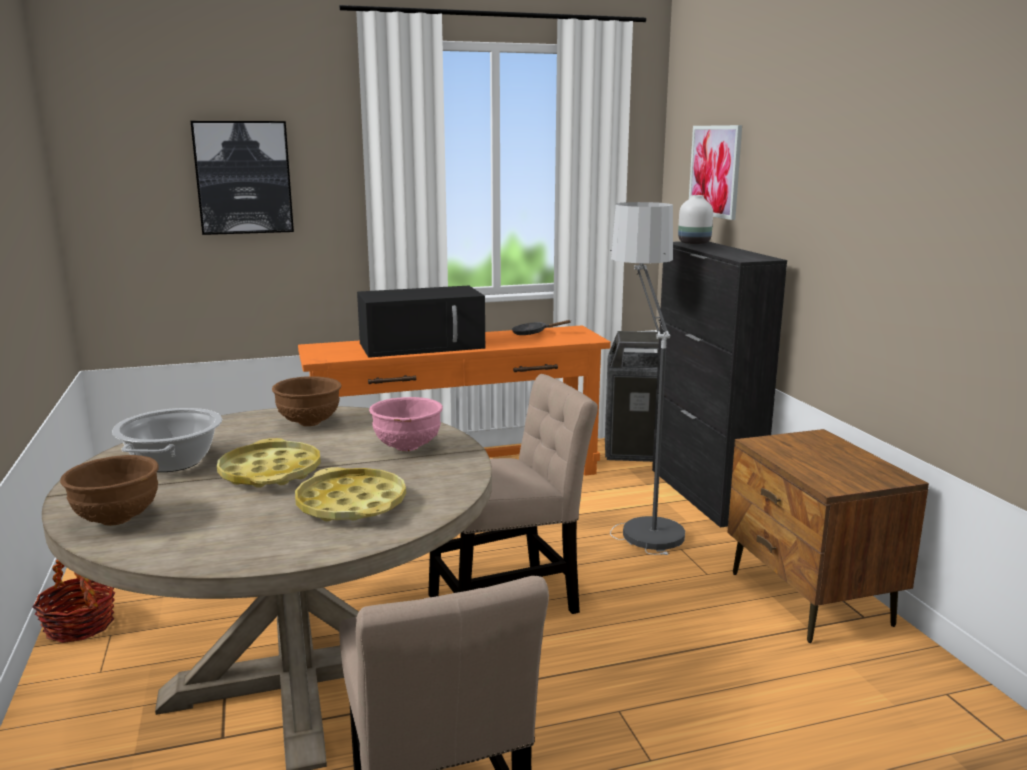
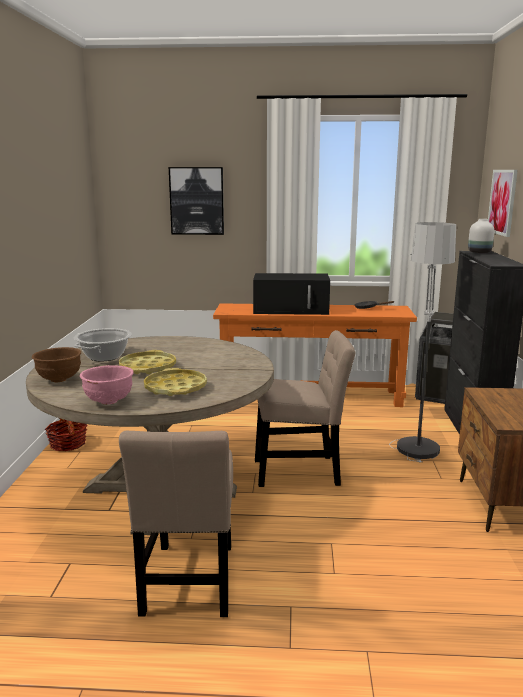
camera: 20 degrees right, 0 degrees up
brown bowl [272,376,341,426] -> none
pink bowl [369,397,443,451] -> pink bowl moved to [80,365,134,404]

